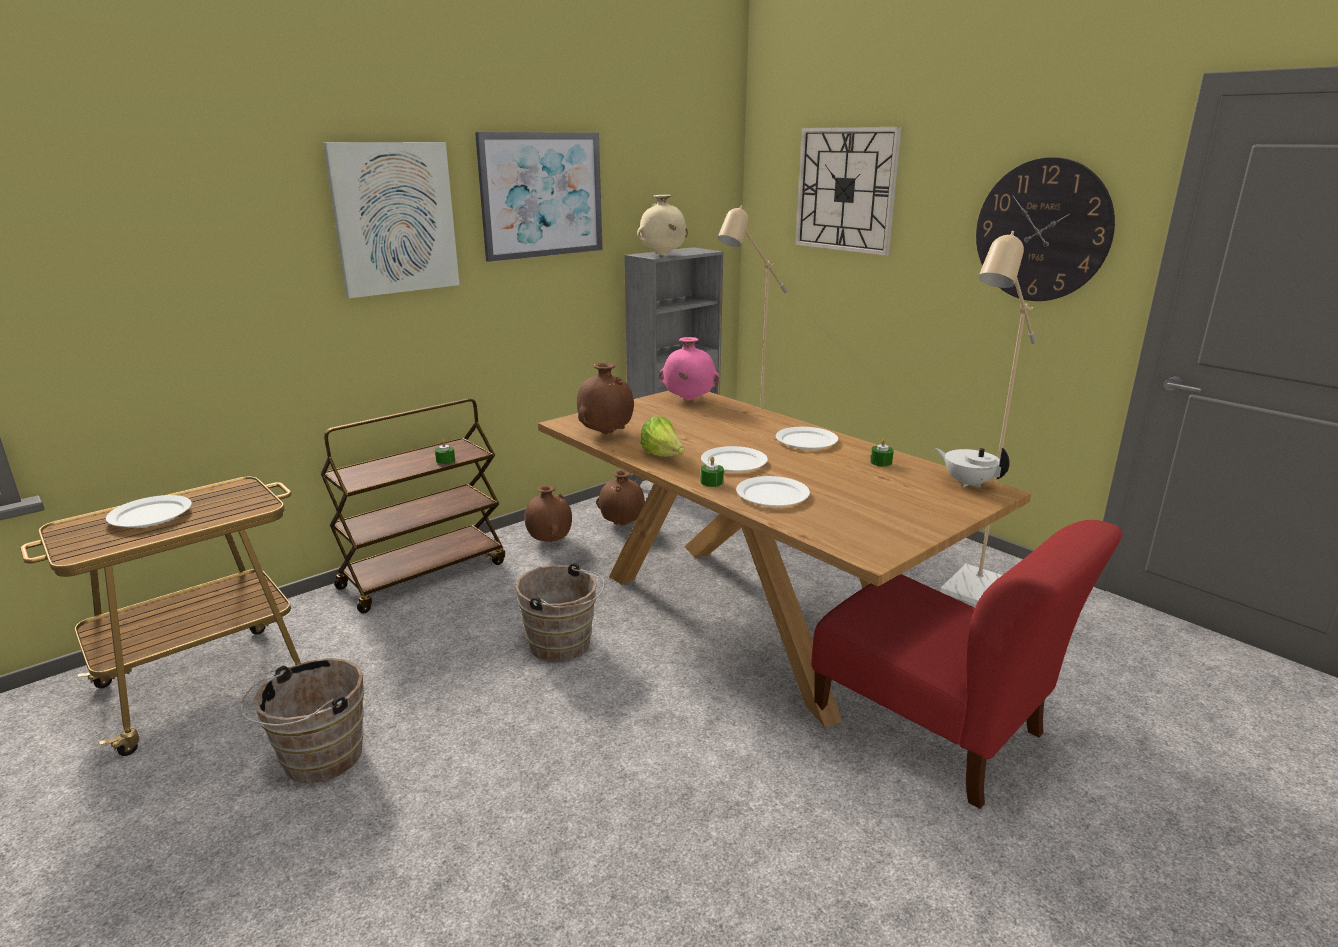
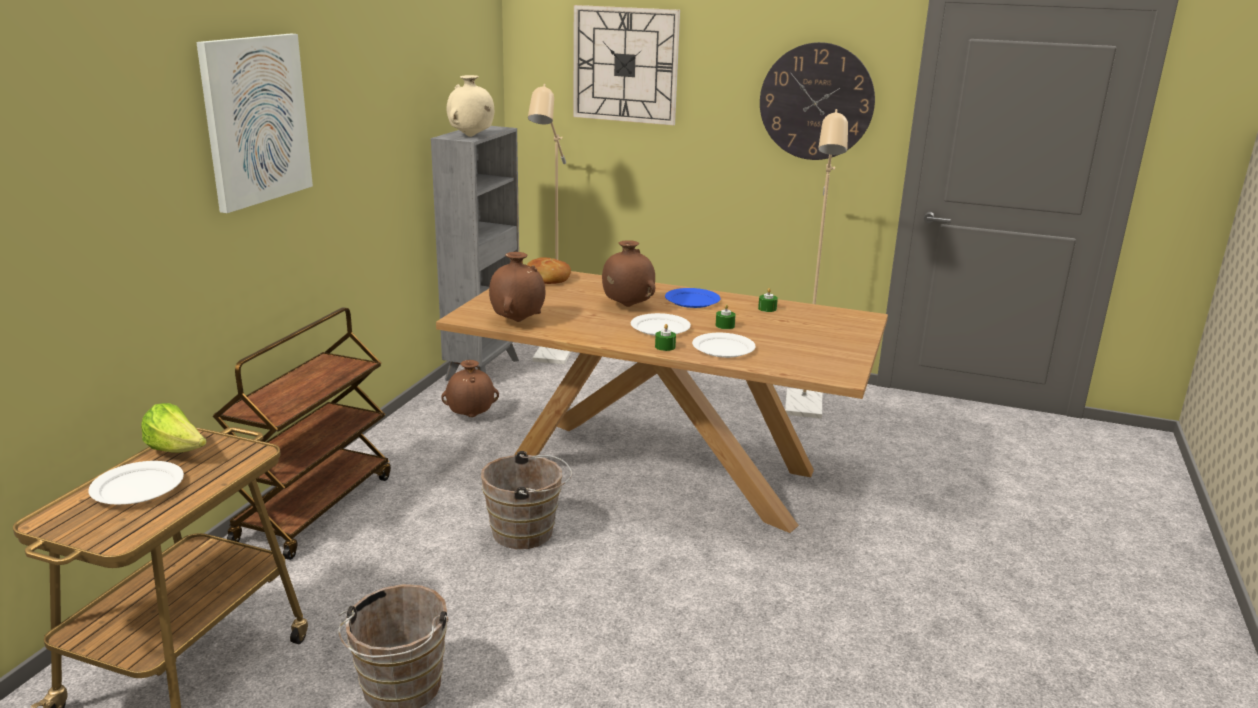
camera: 30 degrees left, 0 degrees up
green candle [435,440,455,464] -> green candle moved to [715,304,736,329]
picture [475,132,603,262] -> none
brown vase [525,485,572,542] -> brown vase moved to [602,240,655,307]
lettuce [640,416,685,457] -> lettuce moved to [141,403,207,453]
pink vase [659,337,720,401] -> bread [527,257,571,284]
white plate [776,427,838,450] -> blue plate [665,288,720,308]
red chair [811,520,1123,809] -> none
white teapot [935,448,1010,488] -> none

